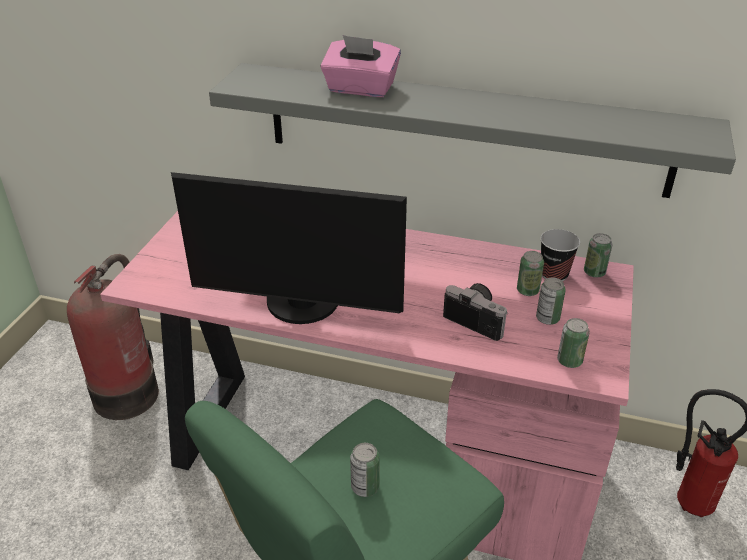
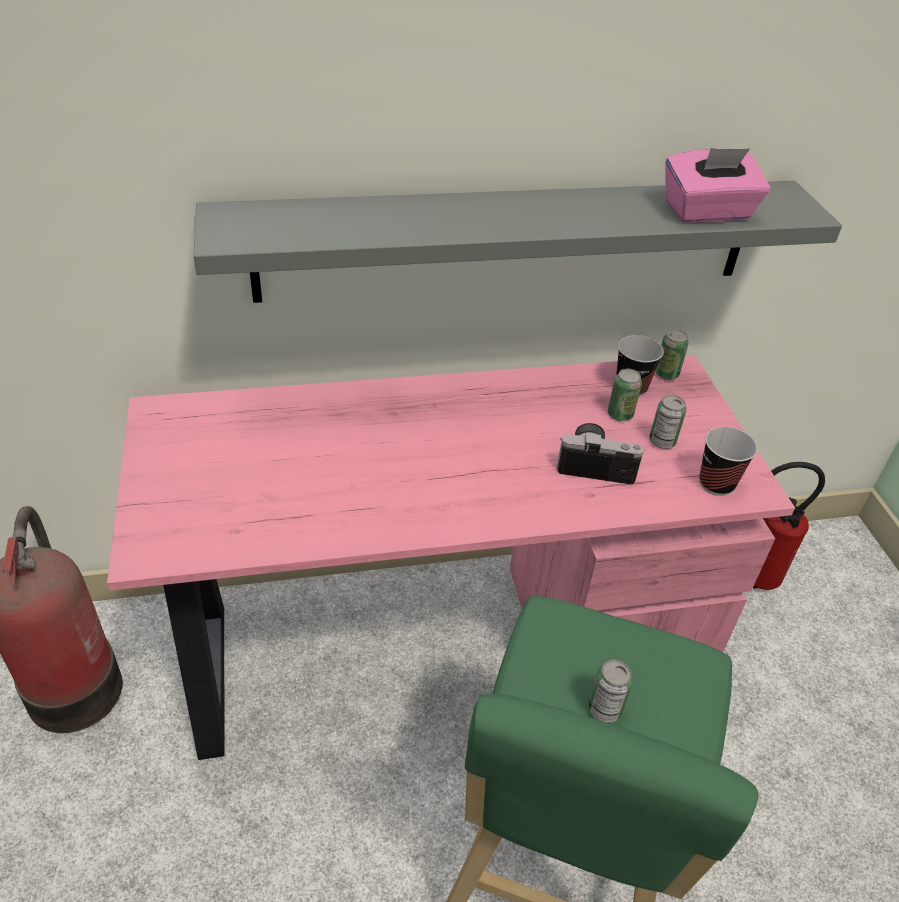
camera: 30 degrees left, 5 degrees up
monitor [171,172,407,324] -> none
pink tissue box [320,35,401,97] -> pink tissue box moved to [665,148,770,223]
can [557,318,590,368] -> cup [699,427,757,496]

